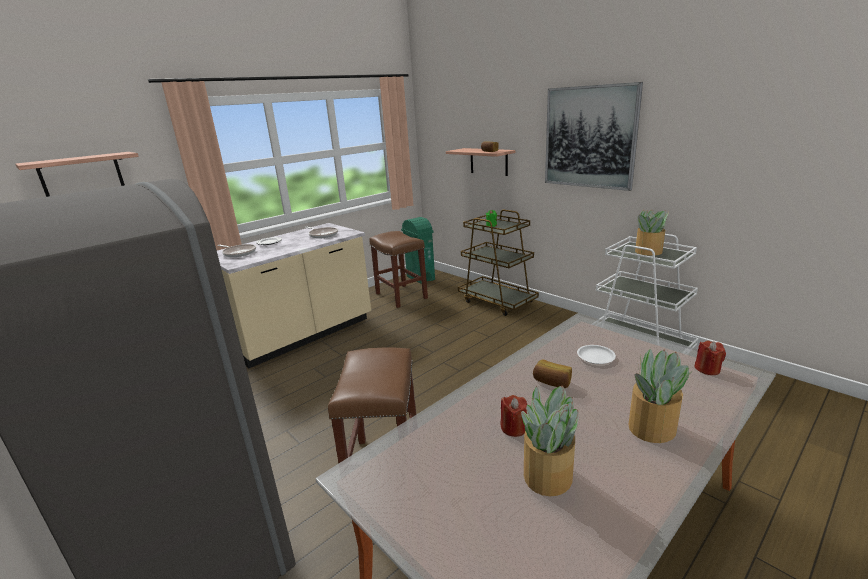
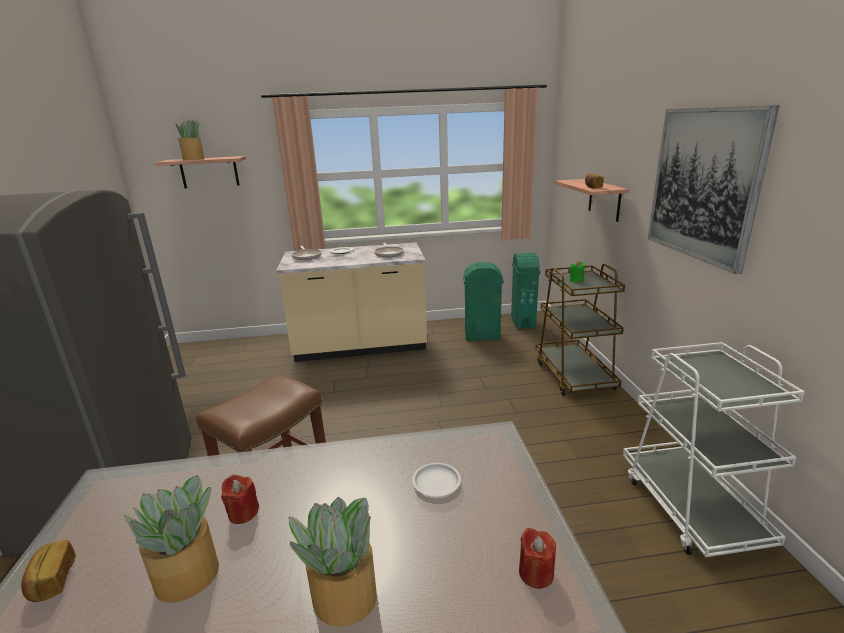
camera: 35 degrees right, 0 degrees up
brown stool [369,231,428,308] -> green trash can [463,262,504,341]
bread [533,359,572,388] -> bread moved to [21,540,76,602]
potted plant [635,210,669,256] -> potted plant moved to [175,120,204,160]

